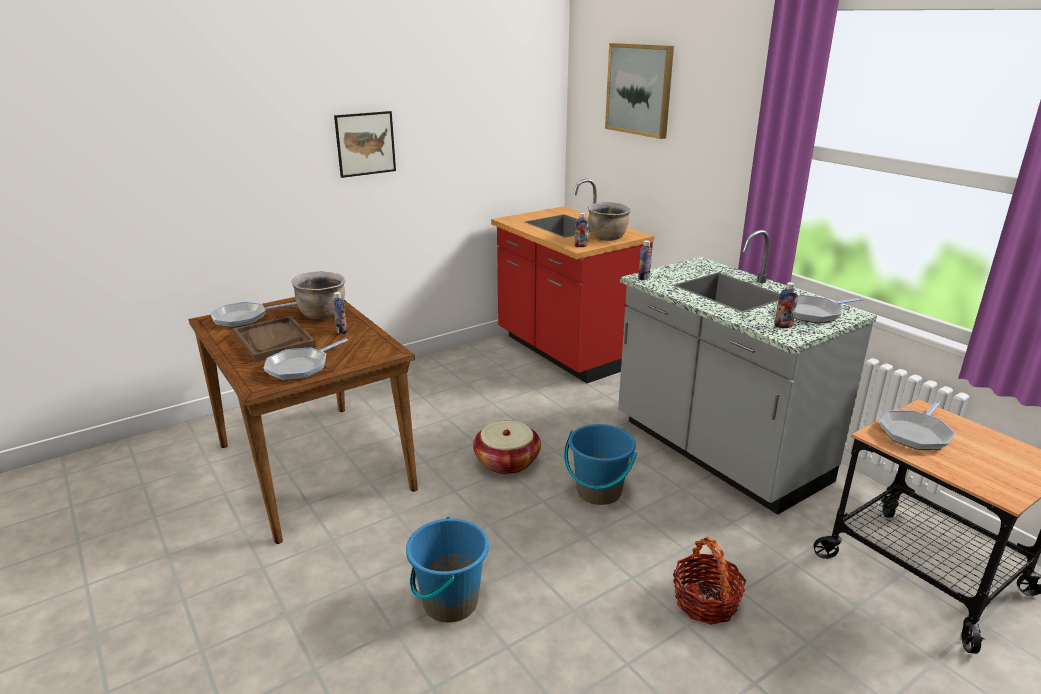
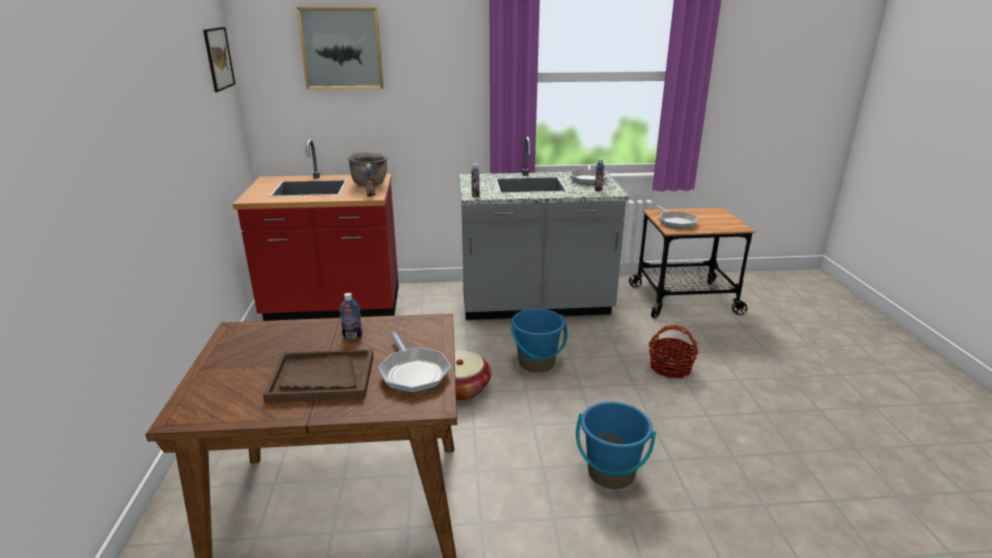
camera: 60 degrees left, 0 degrees up
frying pan [210,302,297,328] -> none
brown cooking pot [292,271,346,319] -> none
picture [334,111,396,178] -> picture moved to [203,27,235,92]

